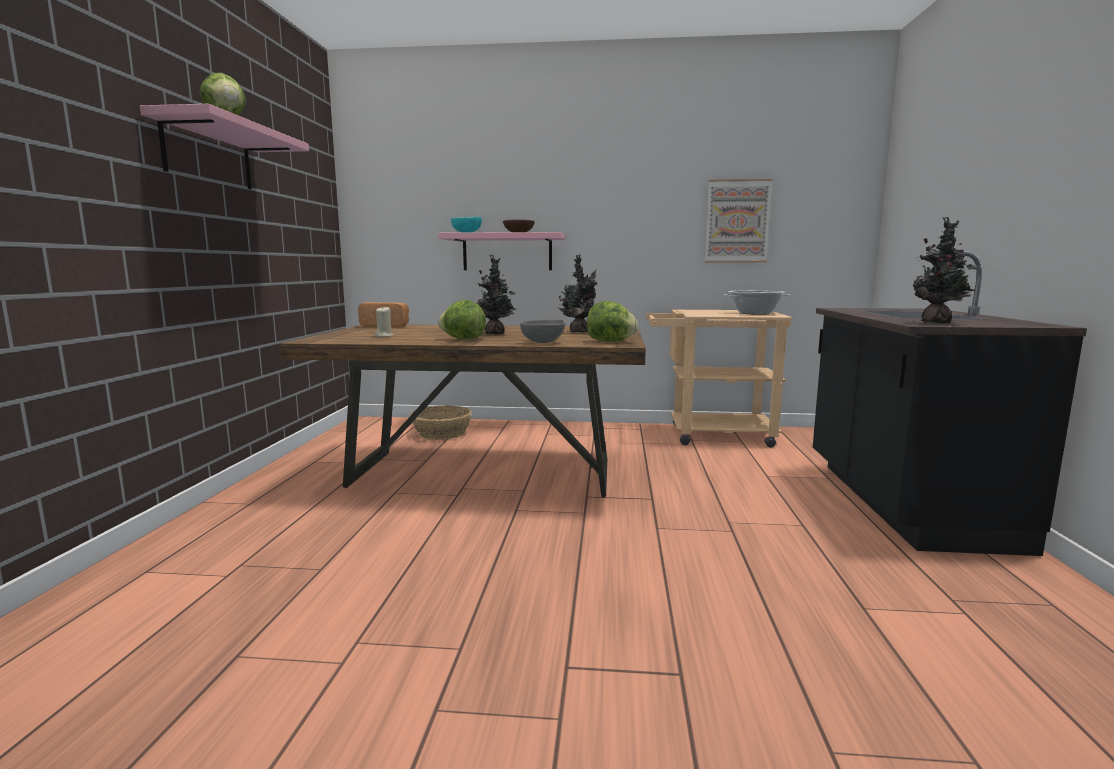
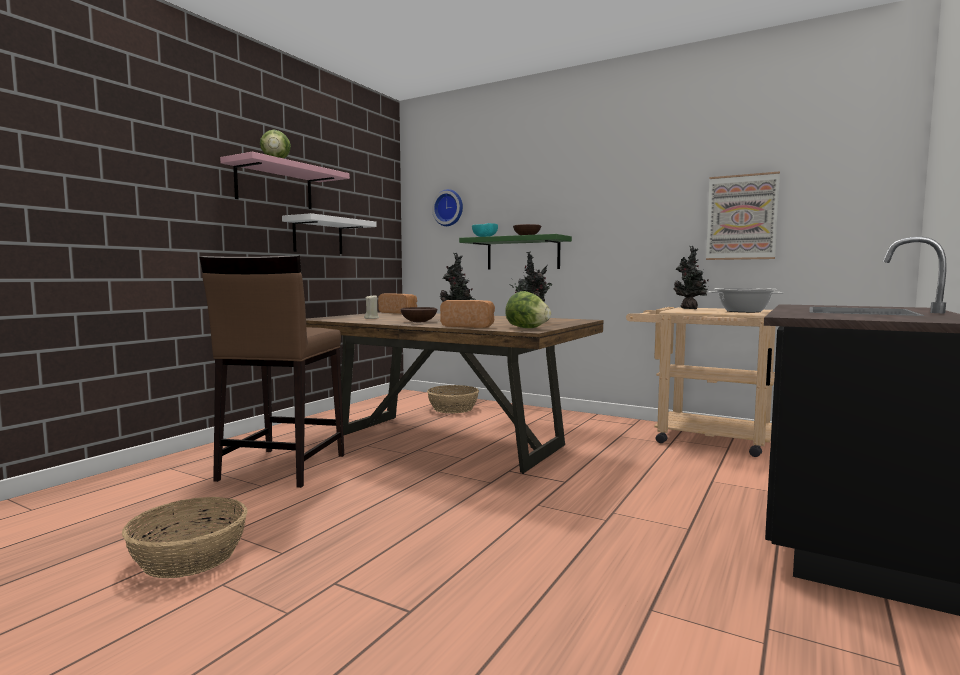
camera: 25 degrees right, 5 degrees down
pink shelf [438,232,565,270] -> green shelf [459,234,572,270]
lettuce [438,300,486,339] -> brown bowl [400,307,437,322]
grey bowl [520,319,565,343] -> bread [440,300,495,328]
potted plant [913,217,977,323] -> potted plant moved to [673,246,709,309]
none -> basket [122,497,248,578]
none -> brown stool [199,255,344,488]
none -> white shelf [282,213,377,254]
none -> wall clock [432,189,463,226]

